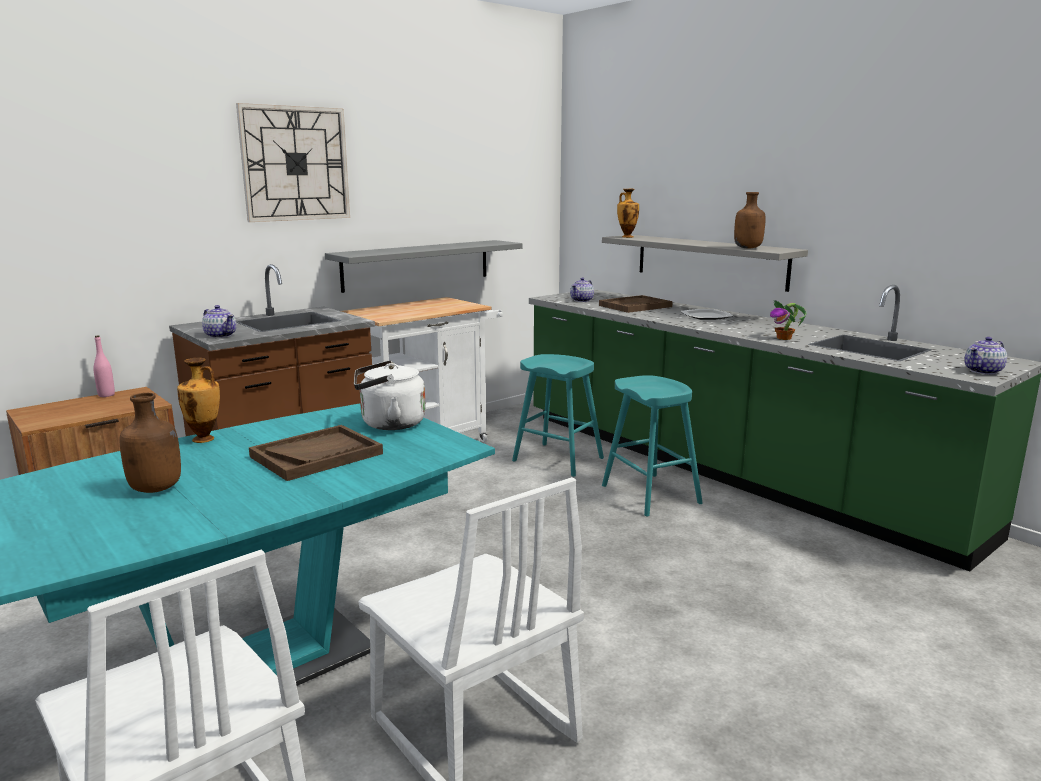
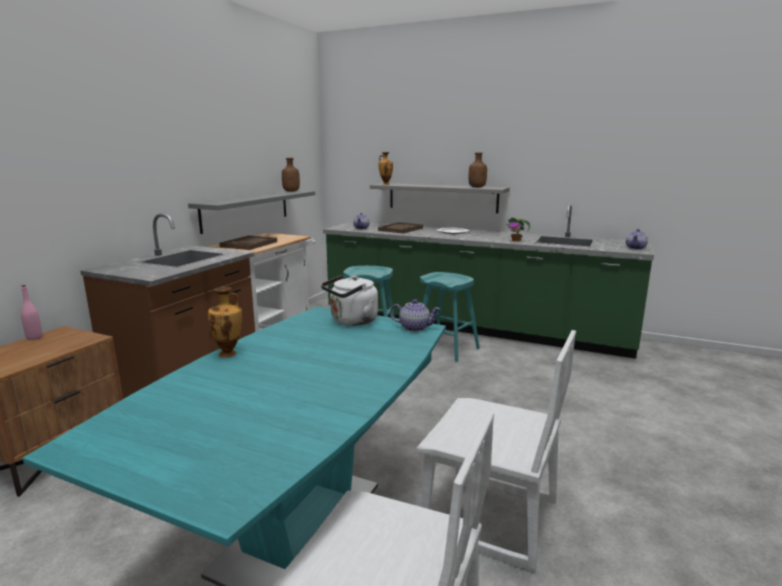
camera: 25 degrees left, 0 degrees up
brown bottle [120,393,181,493] -> brown bottle moved to [282,158,300,192]
teapot [202,305,236,338] -> teapot moved to [390,299,440,332]
wall clock [236,103,350,222] -> none
brown tray [249,425,383,481] -> brown tray moved to [219,235,277,250]

